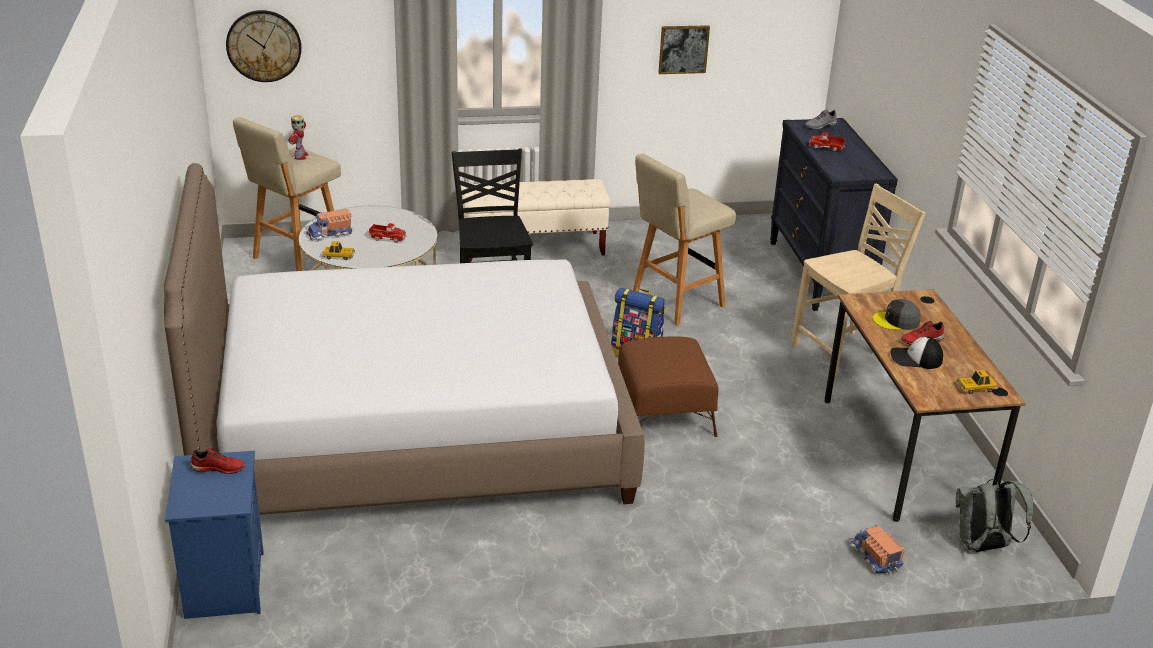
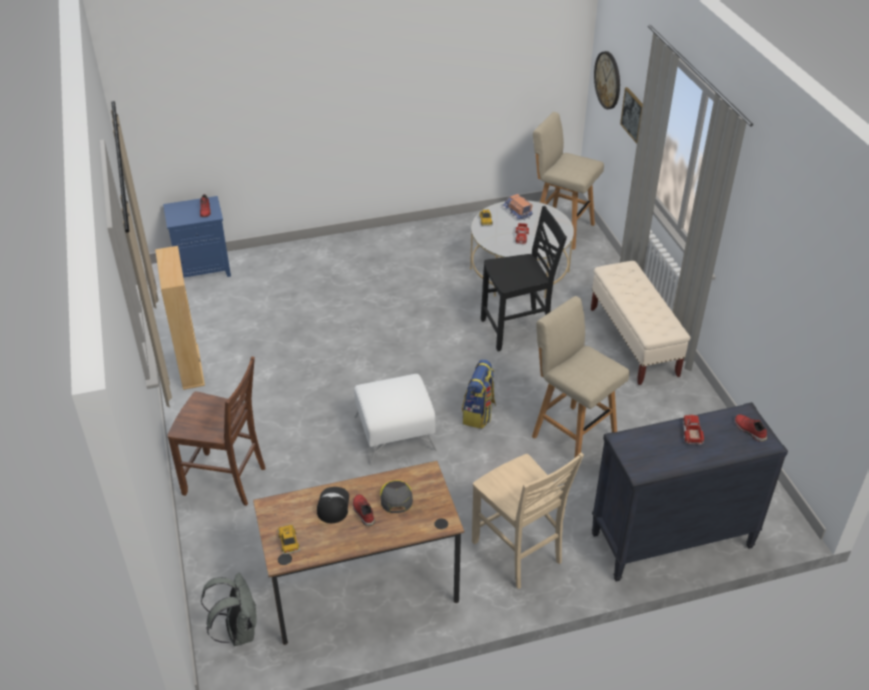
camera: 85 degrees right, 10 degrees up
bed [164,163,645,515] -> none
toy robot [288,115,309,160] -> none
brown ottoman [618,336,718,437] -> white ottoman [354,374,438,465]
picture [658,25,710,74] -> picture moved to [620,87,643,144]
grey shoe [804,109,837,130] -> red shoe [735,414,767,442]
toy truck [849,525,905,576] -> none
none -> beige bookcase [155,246,205,390]
none -> brown chair [167,356,265,506]

